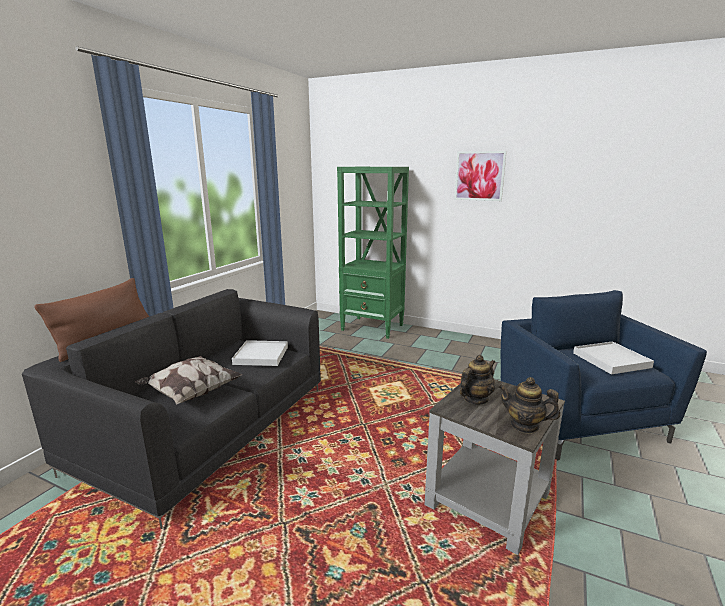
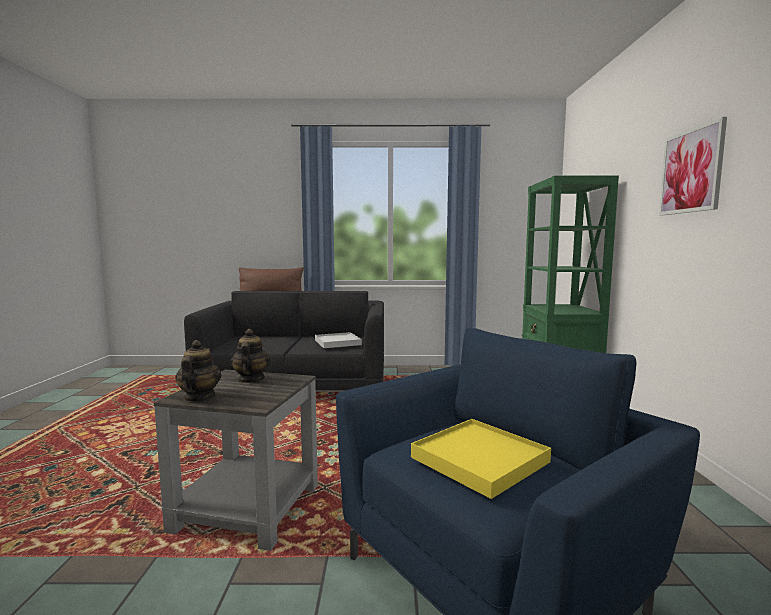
camera: 65 degrees right, 10 degrees down
pillow [135,356,242,404] -> none
teapot [460,355,495,404] -> teapot turned 120 degrees counterclockwise [231,329,271,383]
white tray [573,341,654,375] -> yellow tray [411,419,551,499]

